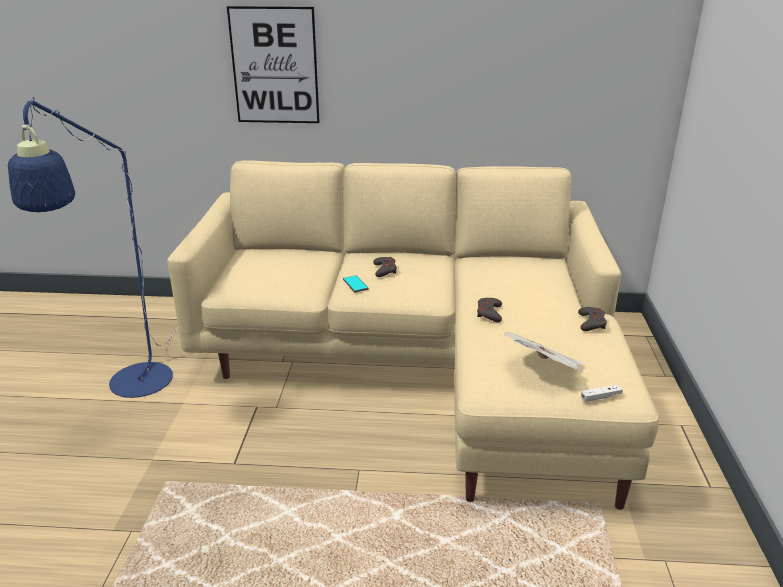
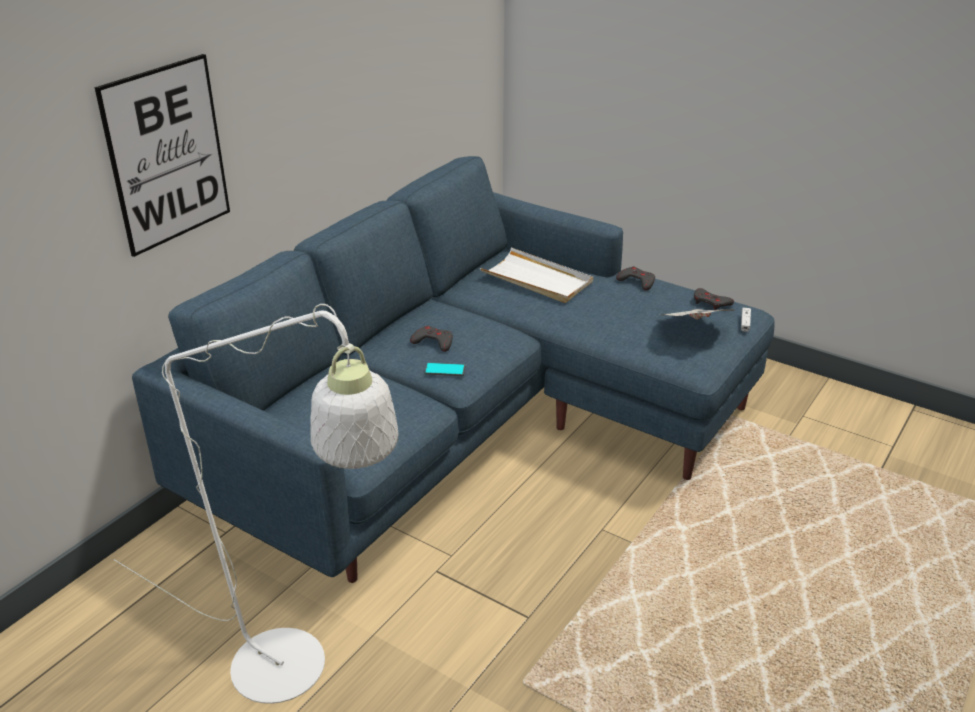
camera: 60 degrees left, 5 degrees up
blue floor lamp [8,97,178,398] -> white floor lamp [113,304,399,704]
beige sofa [167,160,659,510] -> blue sofa [132,156,775,583]
grey game controller [477,298,502,322] -> grey game controller moved to [694,288,734,310]
none -> white tray [480,247,593,303]

